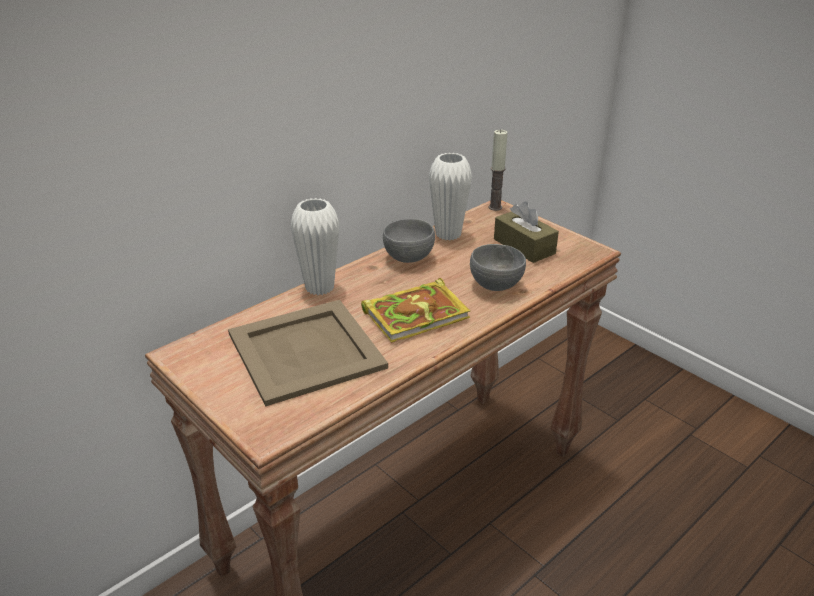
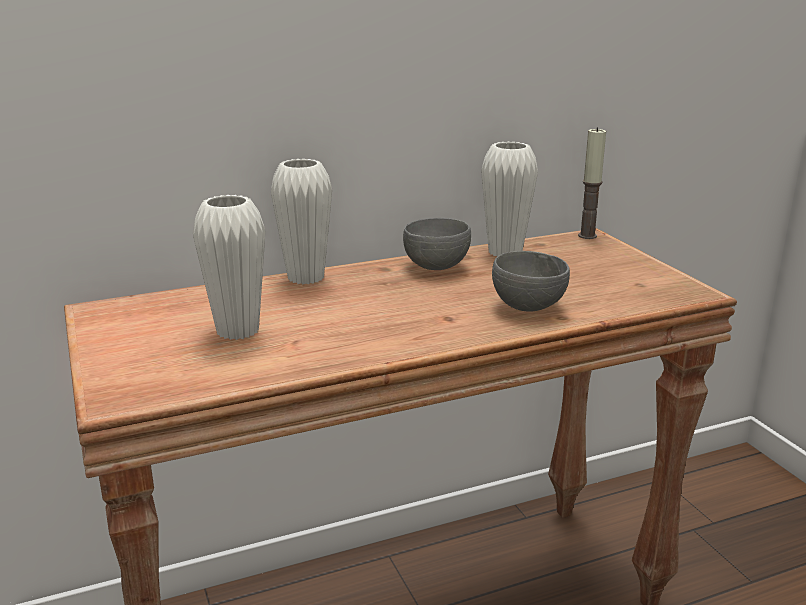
camera: 20 degrees right, 10 degrees down
beige tray [228,300,388,406] -> white vase [193,195,265,340]
book [361,278,470,343] -> none
brown tissue box [494,202,559,263] -> none

